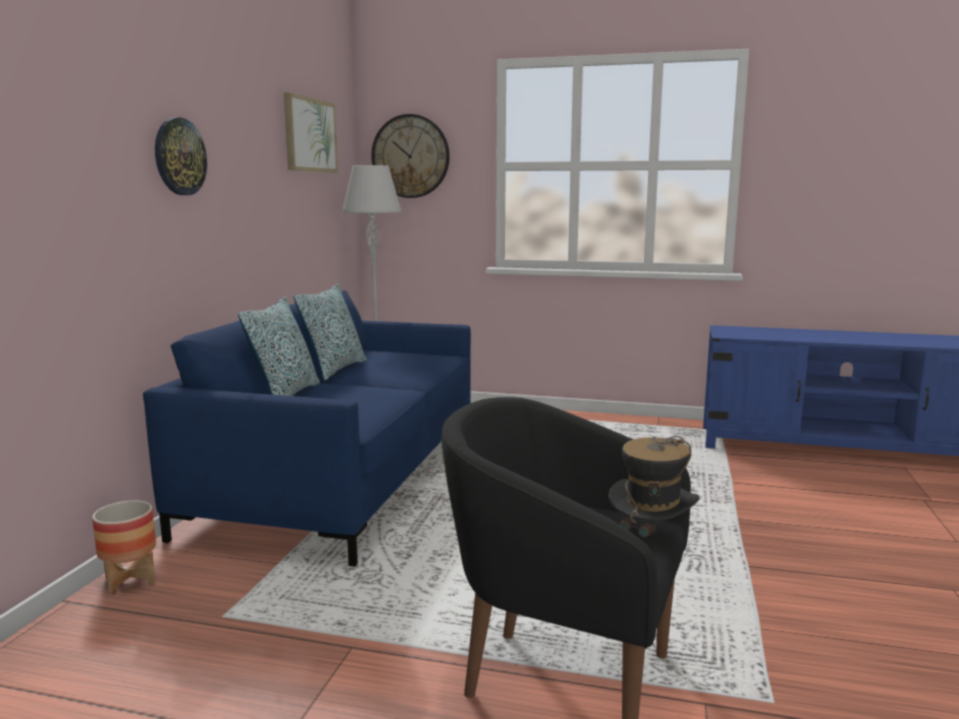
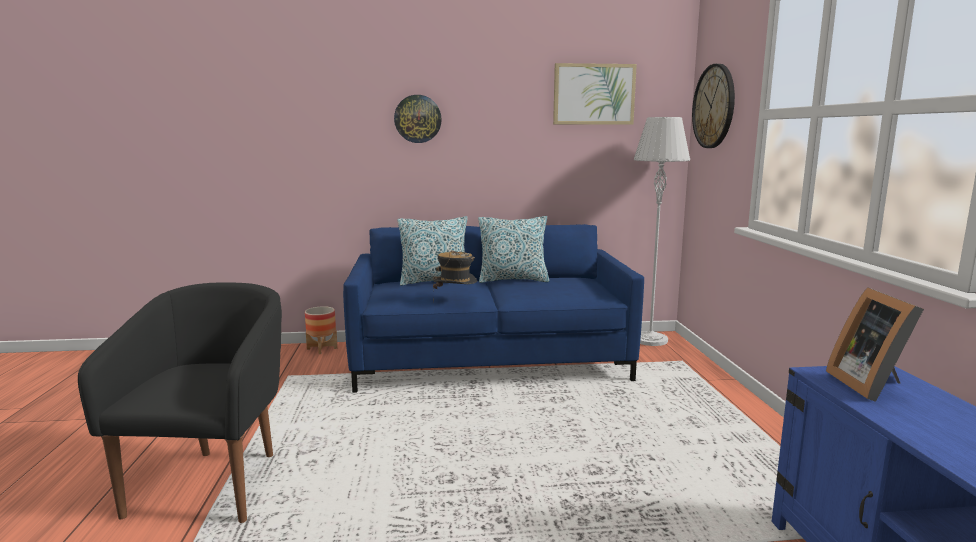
camera: 70 degrees right, 0 degrees up
hat [609,436,699,544] -> hat moved to [433,250,477,301]
none -> picture frame [826,287,924,402]

